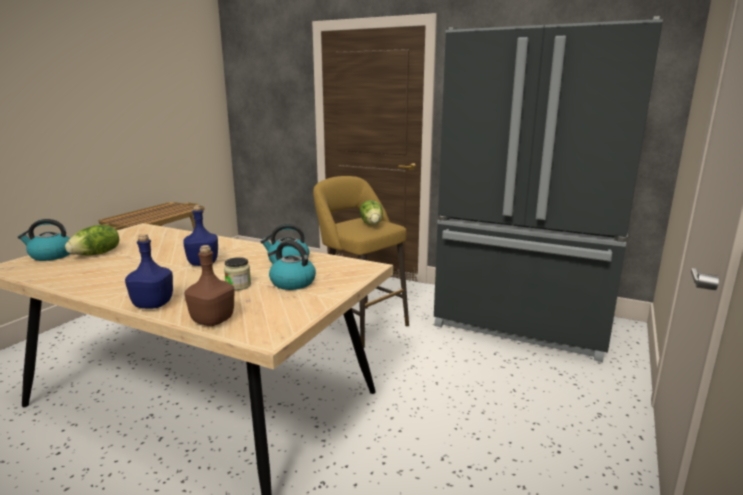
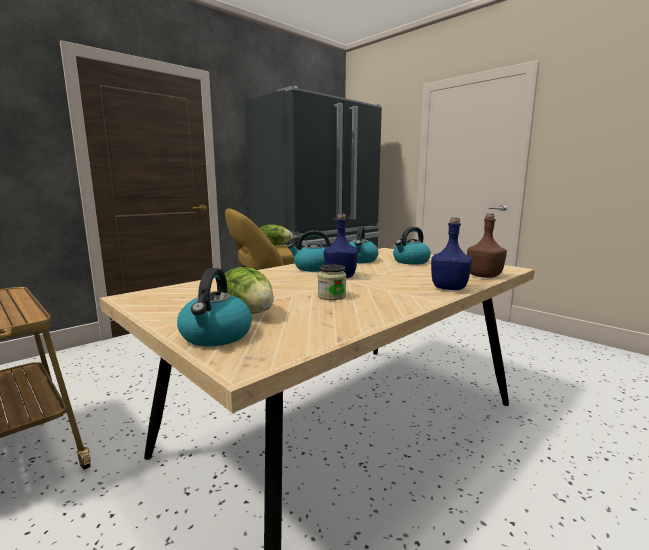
camera: 70 degrees left, 5 degrees down
jar [224,257,251,290] -> jar moved to [318,265,346,300]
none -> kettle [288,230,330,272]

